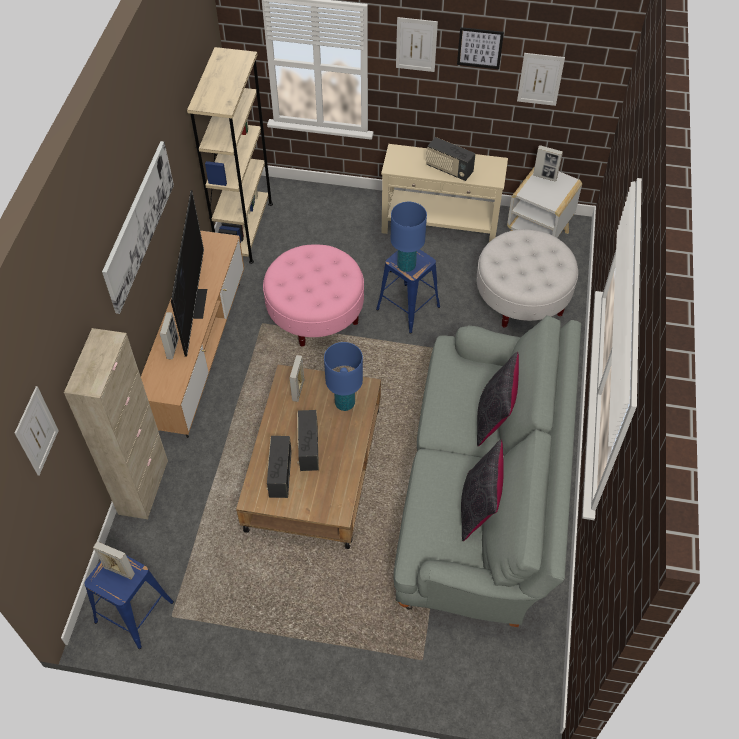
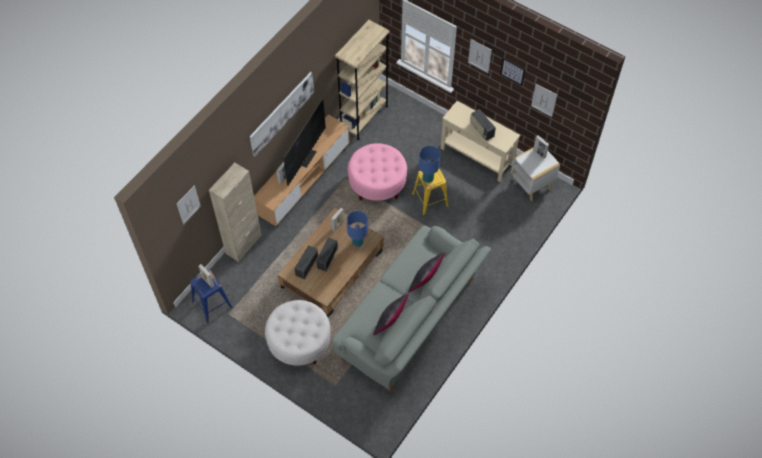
camera: 25 degrees right, 5 degrees up
blue stool [376,249,440,334] -> yellow stool [412,169,449,216]
white ottoman [477,229,578,328] -> white ottoman moved to [265,300,331,366]

